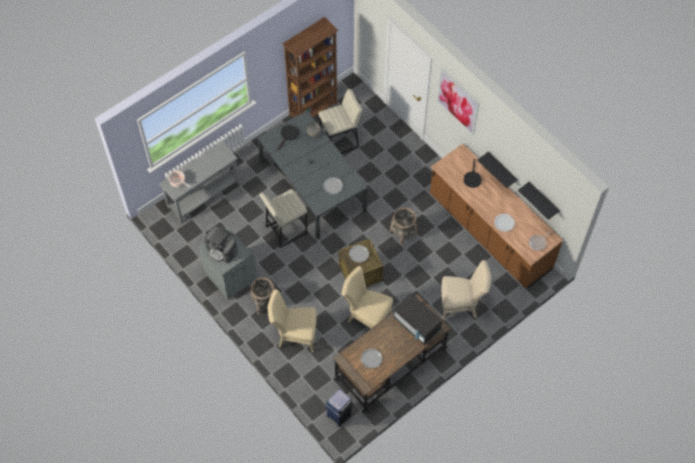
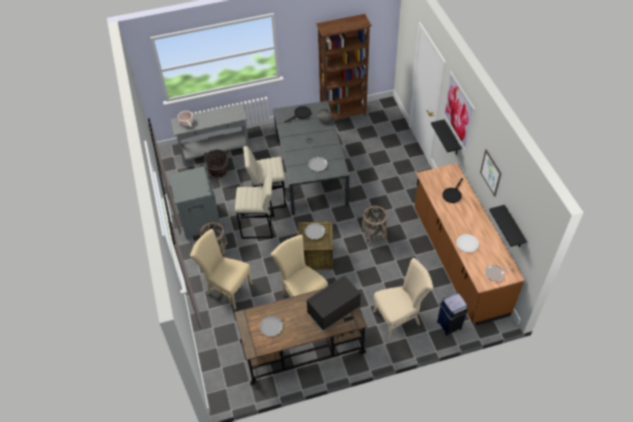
camera: 25 degrees right, 10 degrees down
coffee machine [204,226,238,263] -> none
beige stool [318,89,362,154] -> beige stool moved to [235,172,274,239]
blue trash can [325,389,353,427] -> blue trash can moved to [437,293,468,336]
black microwave [394,293,442,345] -> black microwave turned 75 degrees clockwise [307,275,361,331]
beige chair [441,260,491,321] -> beige chair turned 45 degrees counterclockwise [373,258,433,340]
black shelf [477,152,517,188] -> black shelf moved to [431,119,461,155]
none -> brown bucket [204,150,228,179]
none -> picture [480,149,502,197]

